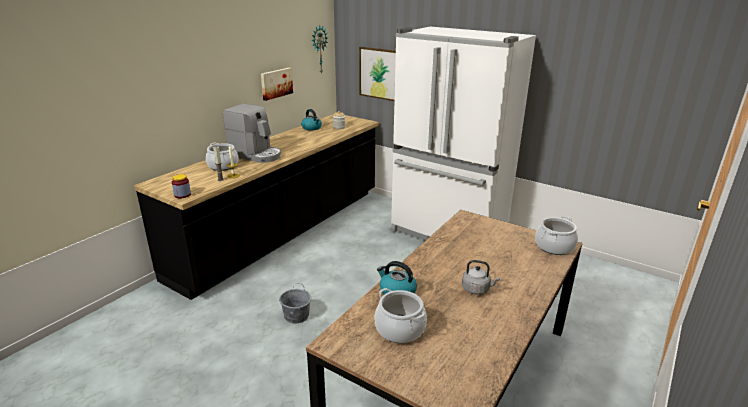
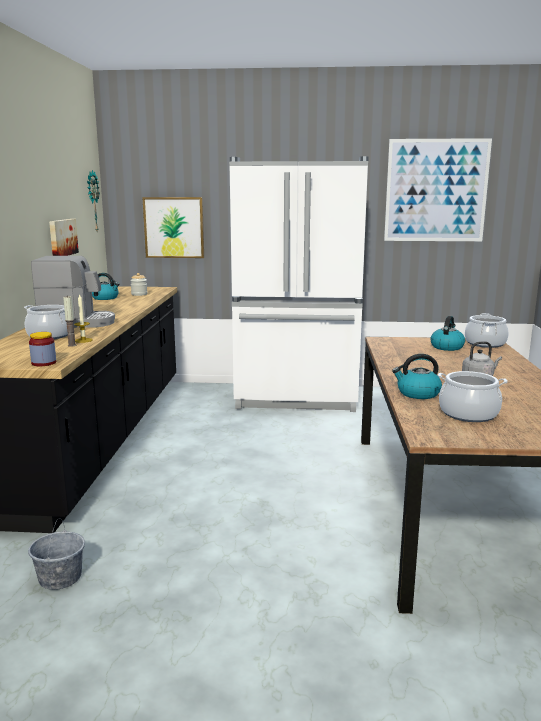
camera: 30 degrees left, 10 degrees down
grey bucket [279,283,311,323] -> grey bucket moved to [28,518,85,590]
none -> picture [384,138,492,241]
none -> kettle [430,316,465,351]

